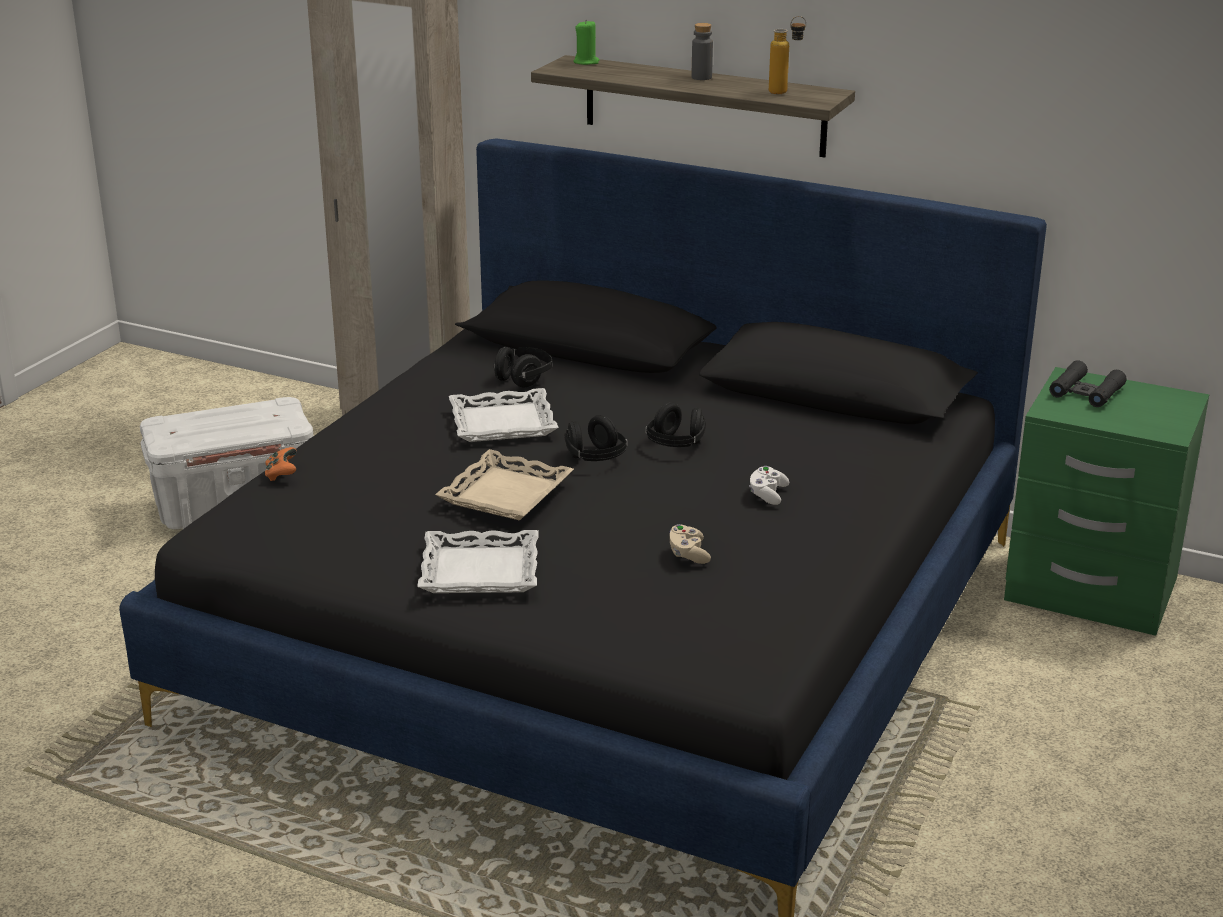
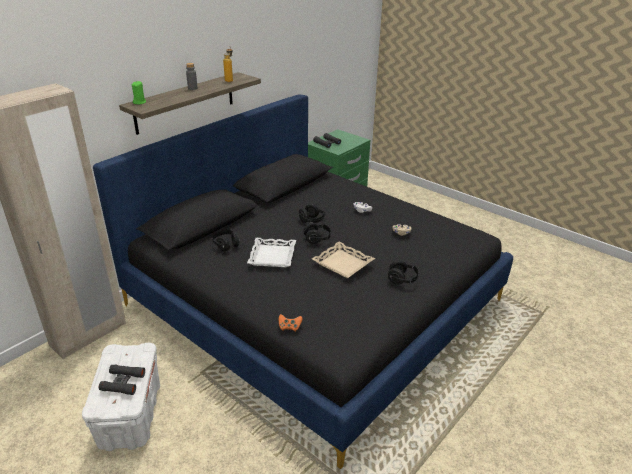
camera: 75 degrees left, 5 degrees up
white tray [417,530,539,593] -> black headphones [388,260,420,285]
none -> black binoculars [99,364,145,395]

